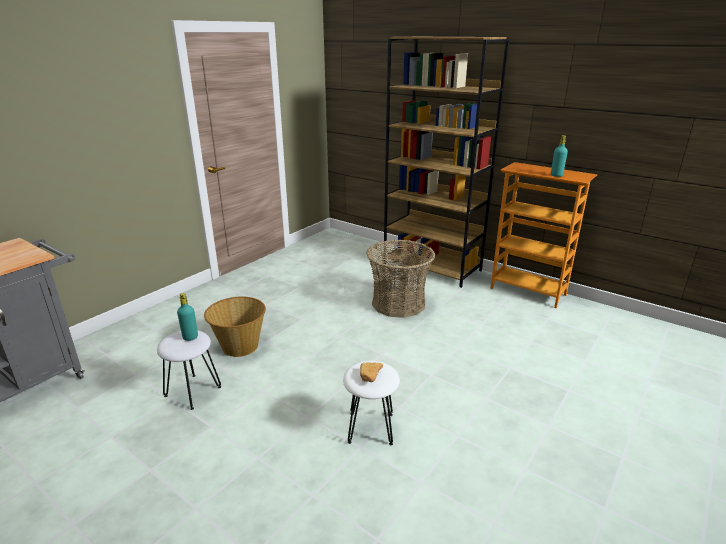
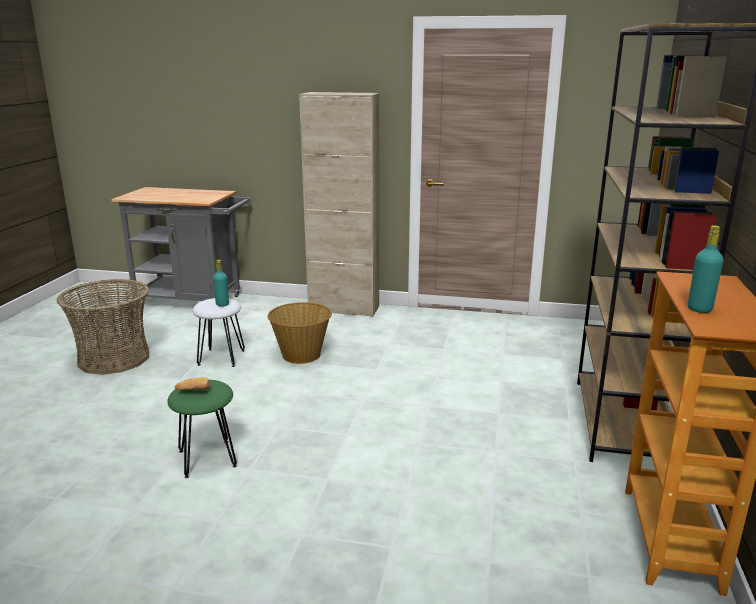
camera: 65 degrees right, 5 degrees down
white stool [343,361,400,445] -> green stool [167,380,237,478]
basket [366,240,435,318] -> basket moved to [57,279,149,375]
none -> beige cabinet [299,92,379,317]

